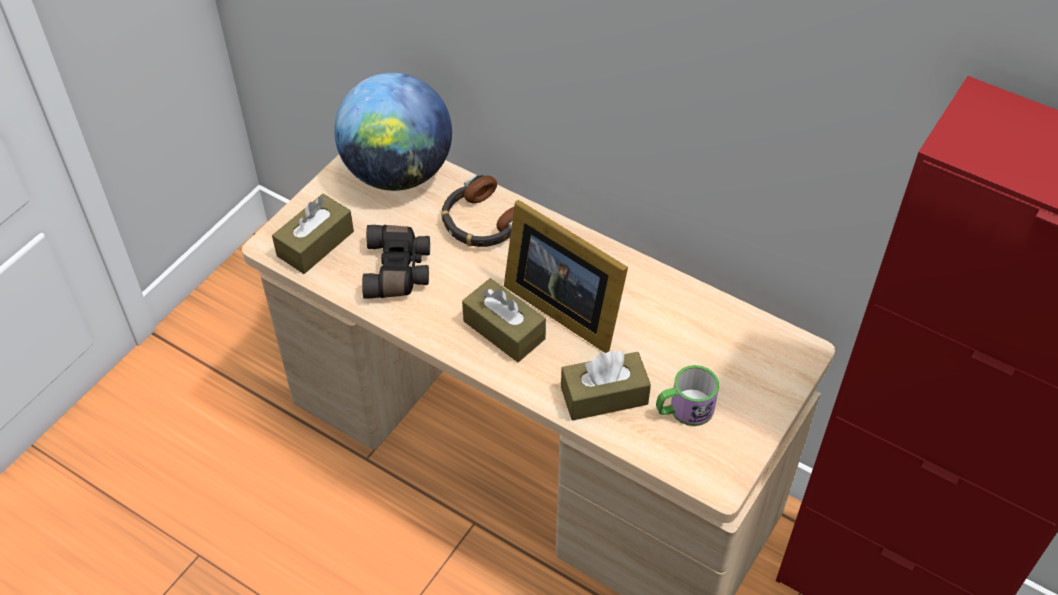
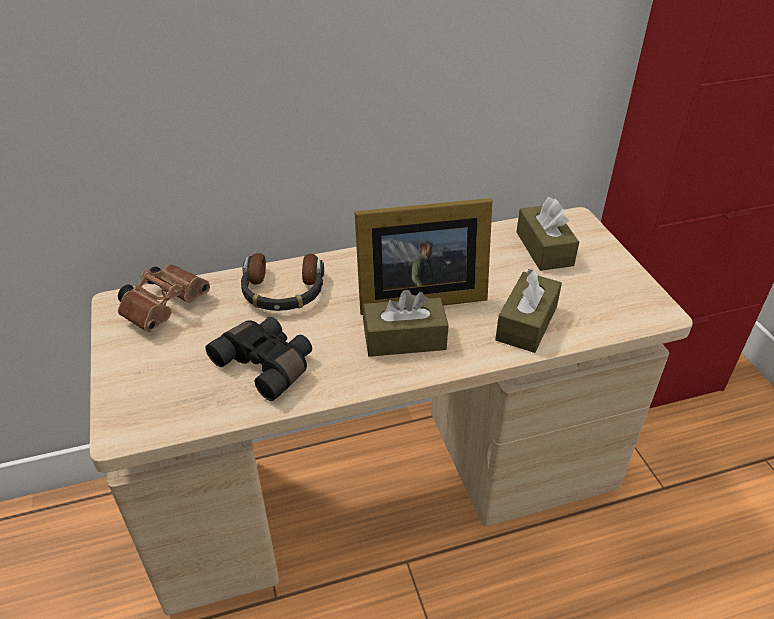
camera: 50 degrees left, 10 degrees down
brown tissue box [272,194,354,274] -> brown tissue box moved to [516,197,579,271]
globe [334,73,452,191] -> brown binoculars [118,264,210,333]
mug [656,365,719,426] -> none

